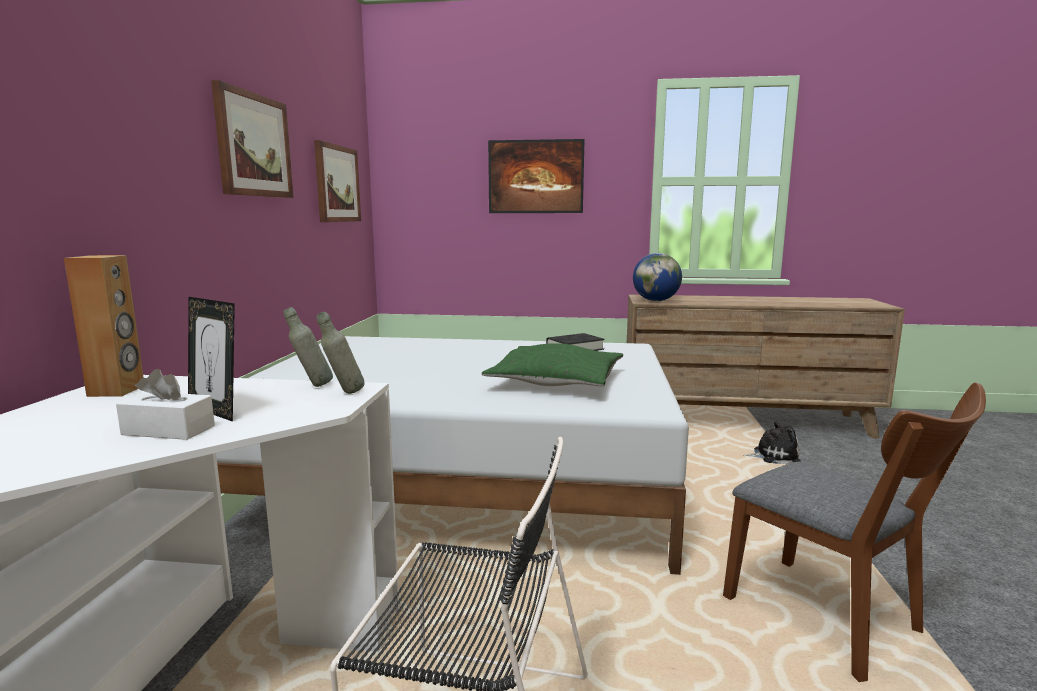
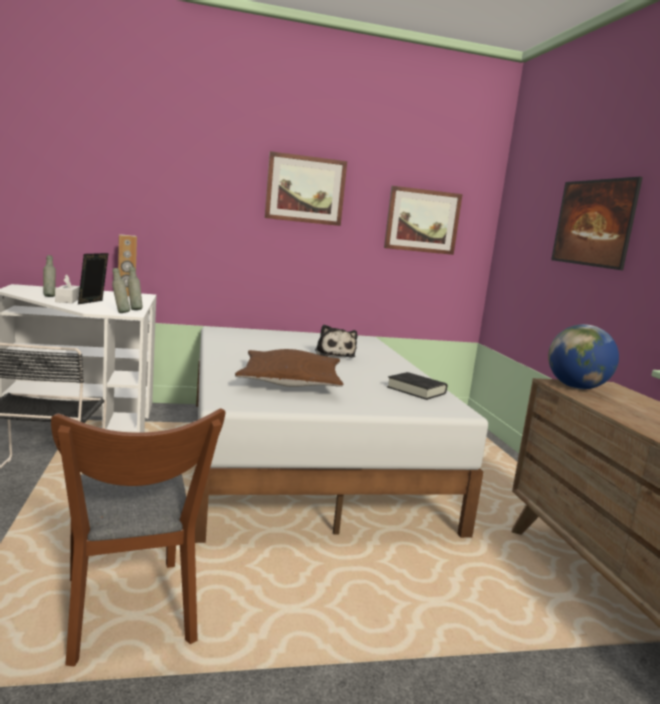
camera: 70 degrees right, 0 degrees up
green pillow [482,343,623,386] -> brown pillow [235,349,343,387]
brown chair [723,383,986,682] -> brown chair turned 60 degrees counterclockwise [51,408,226,666]
plush toy [744,421,801,464] -> plush toy moved to [315,325,357,358]
none -> grey bottle [43,255,56,297]

